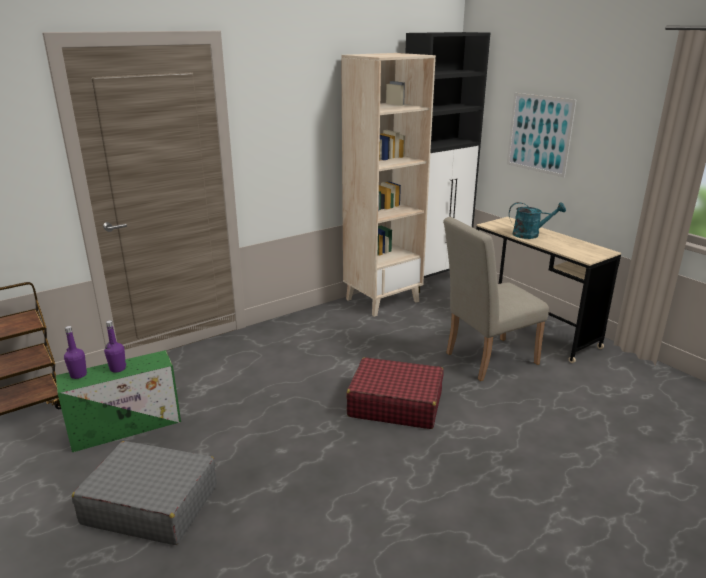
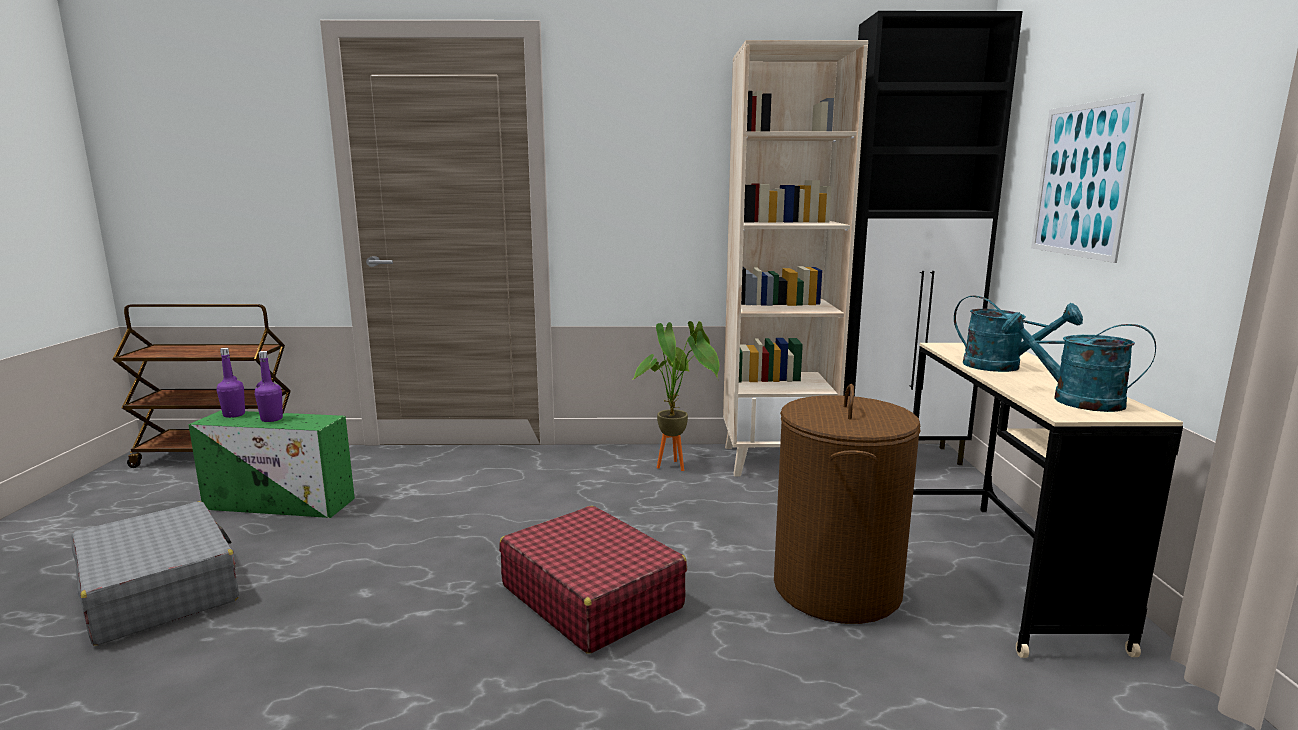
camera: 35 degrees right, 10 degrees down
beige chair [443,217,549,381] -> brown laundry basket [774,384,921,624]
none -> potted plant [632,321,719,471]
none -> turquoise watering can [1002,312,1156,412]

